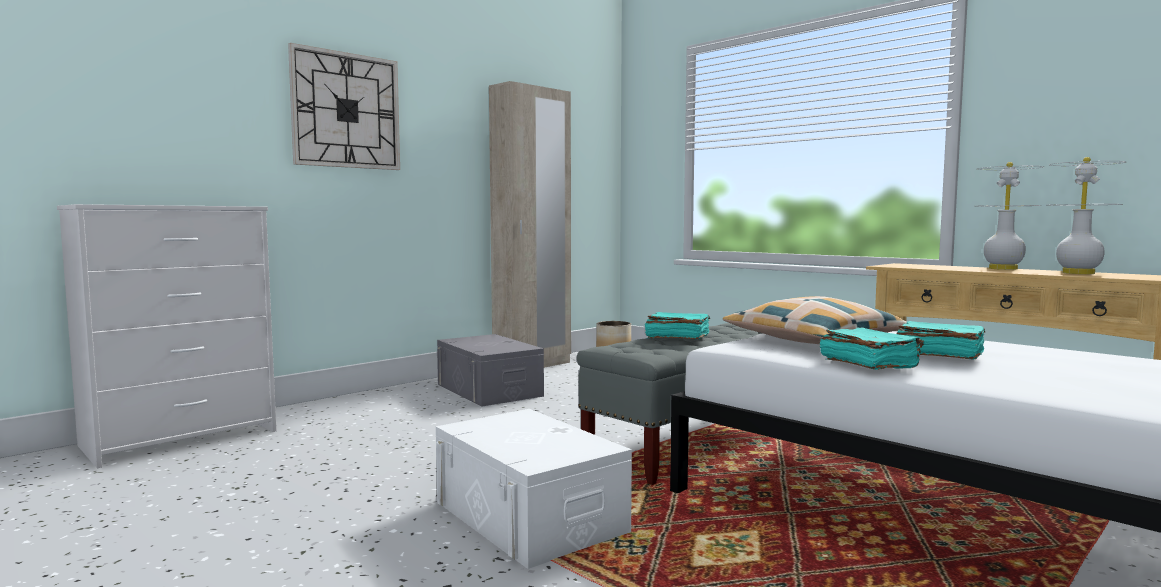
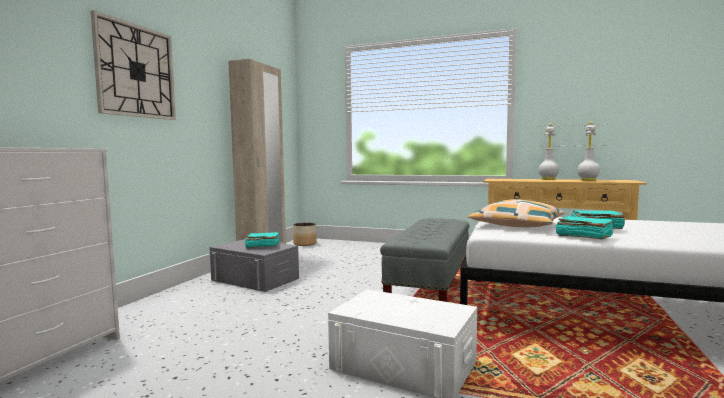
camera: 25 degrees left, 0 degrees up
turquoise book [645,312,710,339] -> turquoise book moved to [245,232,279,249]

